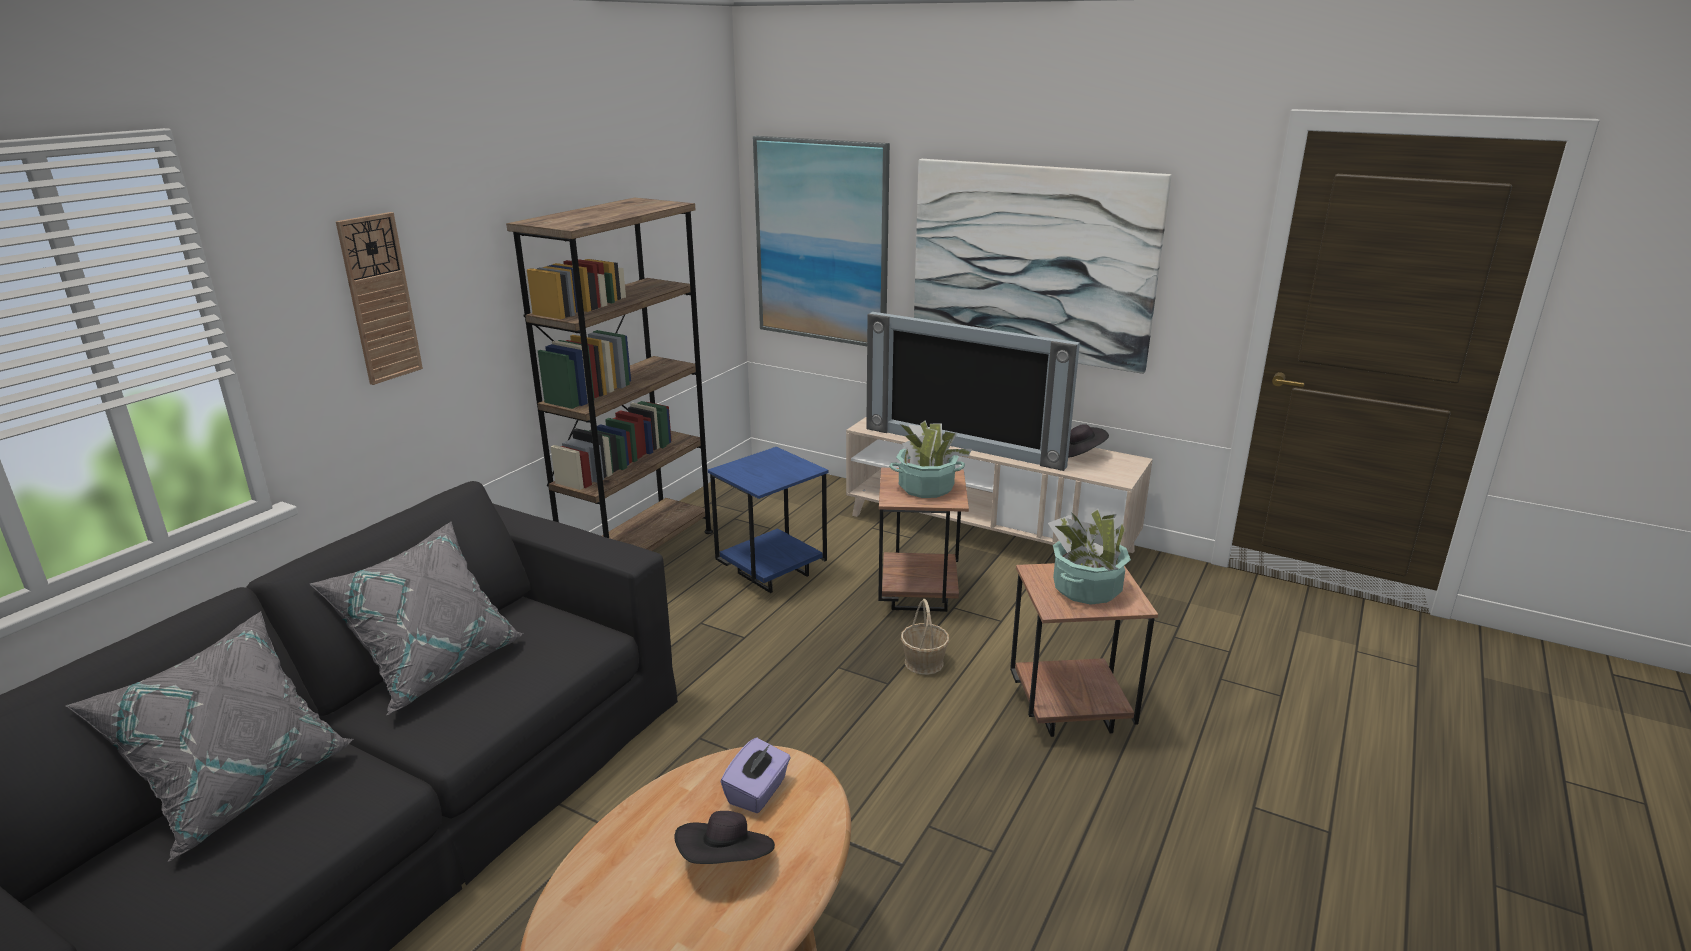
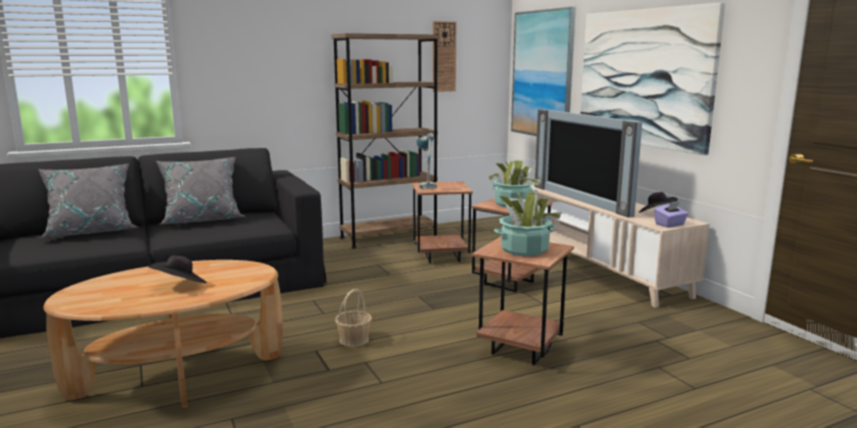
camera: 35 degrees right, 10 degrees down
wall clock [336,212,423,385] -> wall clock moved to [433,21,456,92]
blue side table [708,447,828,593] -> brown side table [412,181,473,263]
purple tissue box [720,737,791,813] -> purple tissue box moved to [654,202,689,228]
basket [901,599,949,675] -> basket moved to [335,289,372,347]
none -> table lamp [416,133,436,189]

